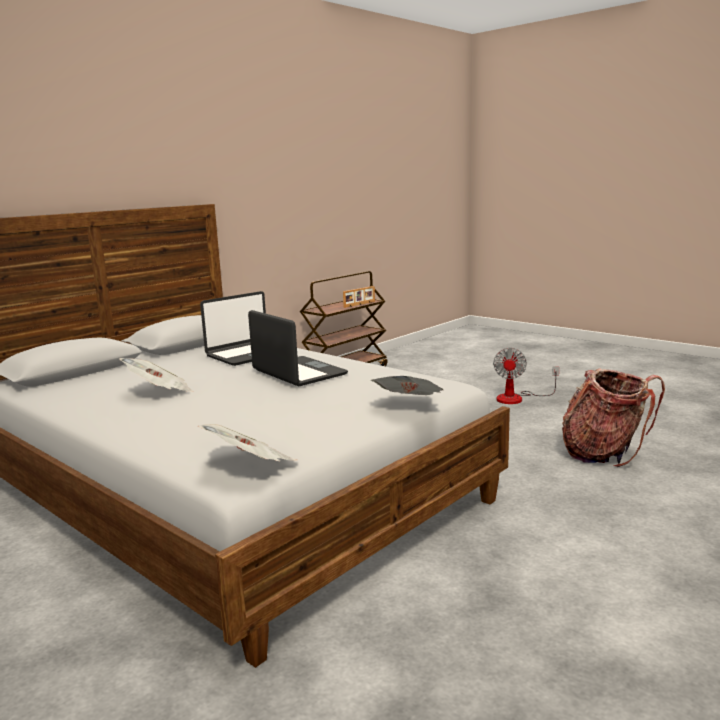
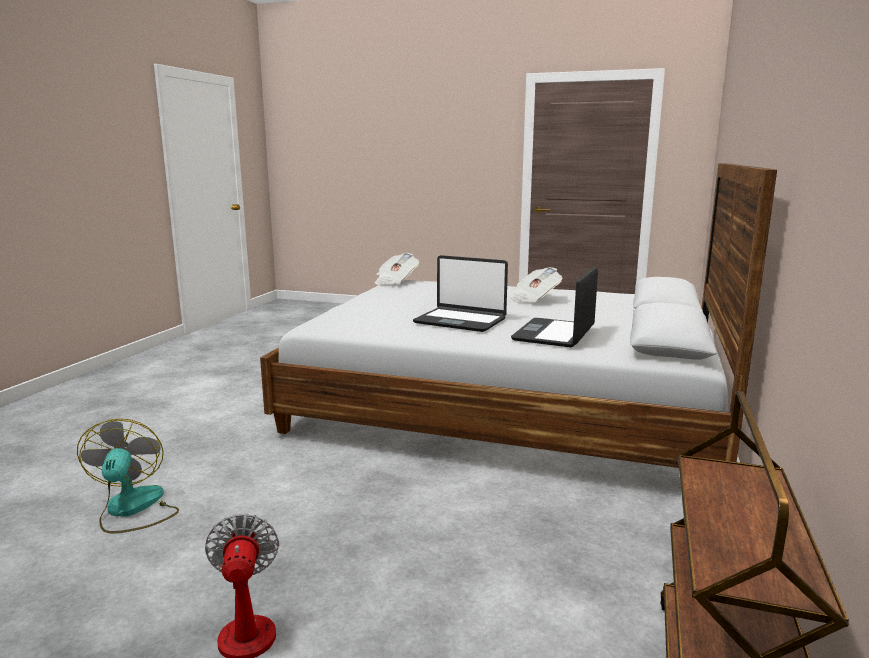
camera: 155 degrees right, 0 degrees up
picture frame [343,286,375,308] -> none
newspaper [371,376,443,395] -> none
backpack [562,368,665,467] -> fan [77,418,179,533]

